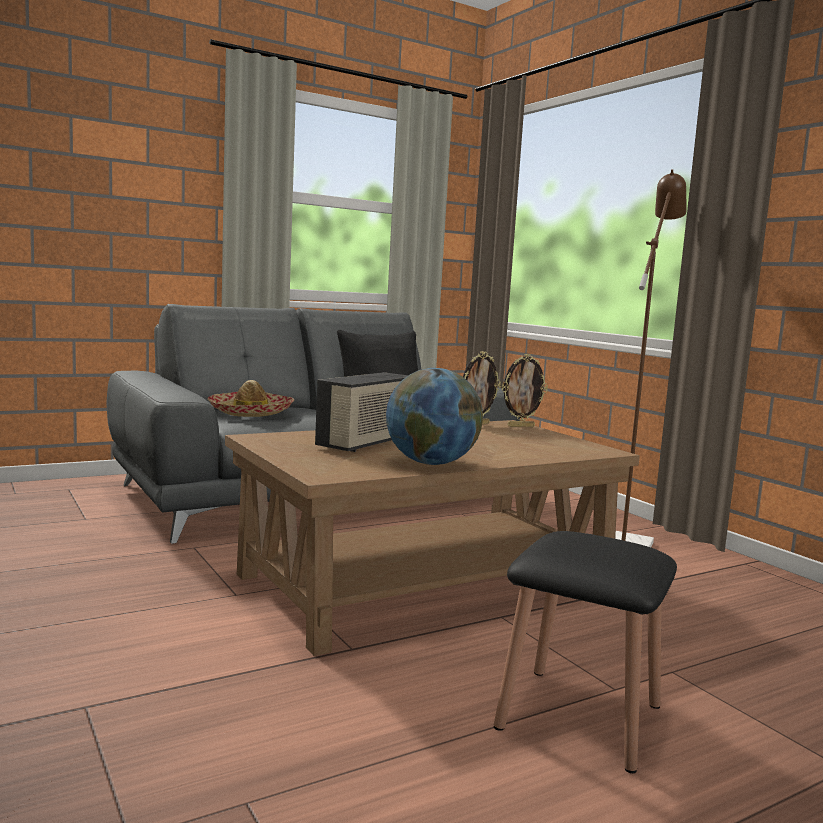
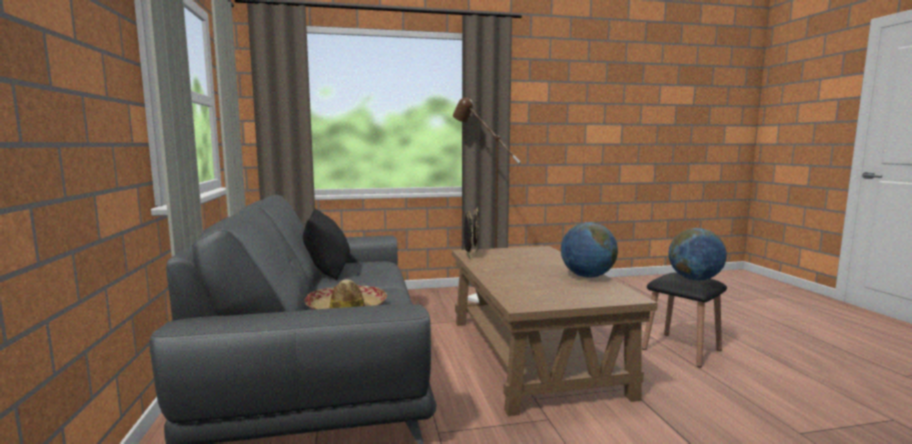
camera: 70 degrees left, 0 degrees up
radio [315,372,408,452] -> none
none -> globe [668,228,727,280]

